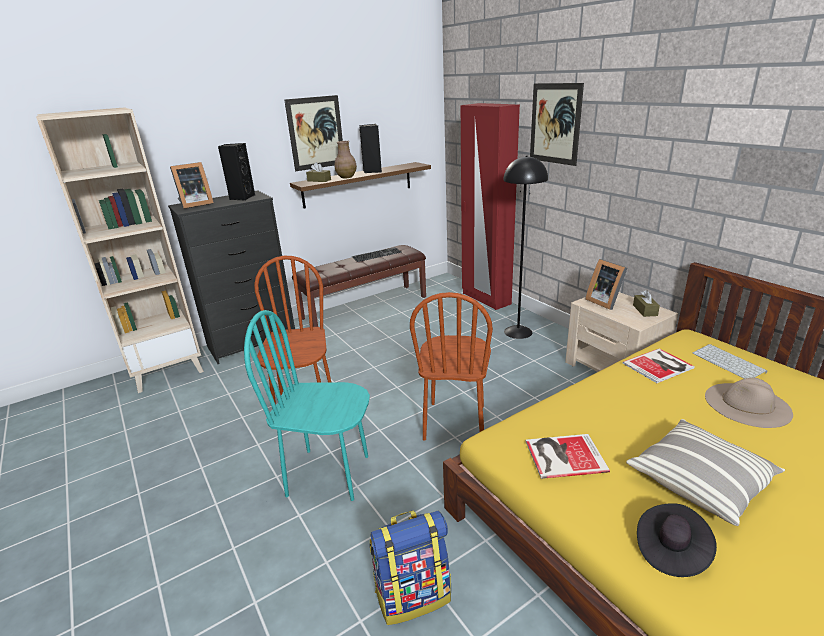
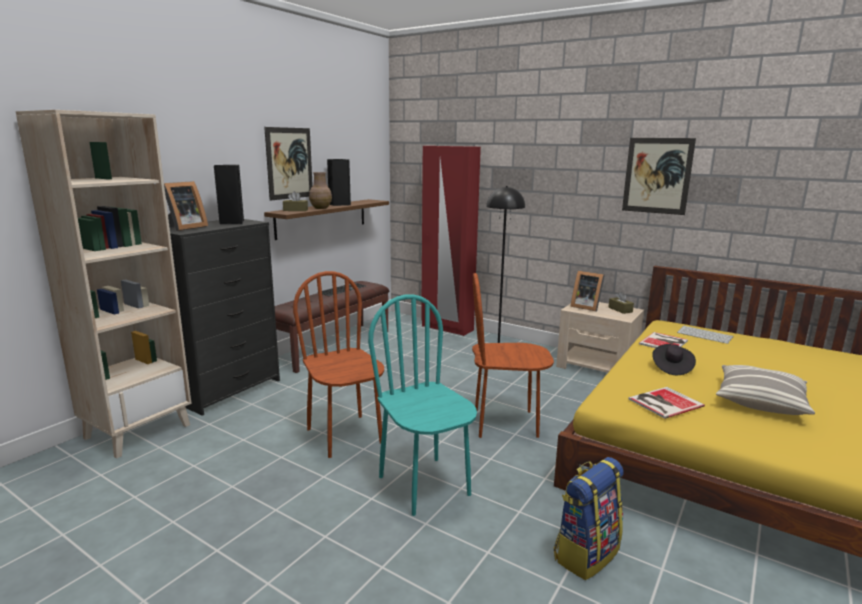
camera: 25 degrees left, 10 degrees down
turquoise chair [244,310,370,501] -> turquoise chair turned 75 degrees clockwise [368,294,477,516]
brown chair [410,292,493,440] -> brown chair turned 105 degrees clockwise [472,273,554,438]
picture [530,83,584,166] -> picture moved to [622,138,696,215]
black hat [637,503,717,577] -> black hat moved to [652,344,696,375]
beige hat [705,378,793,428] -> none

